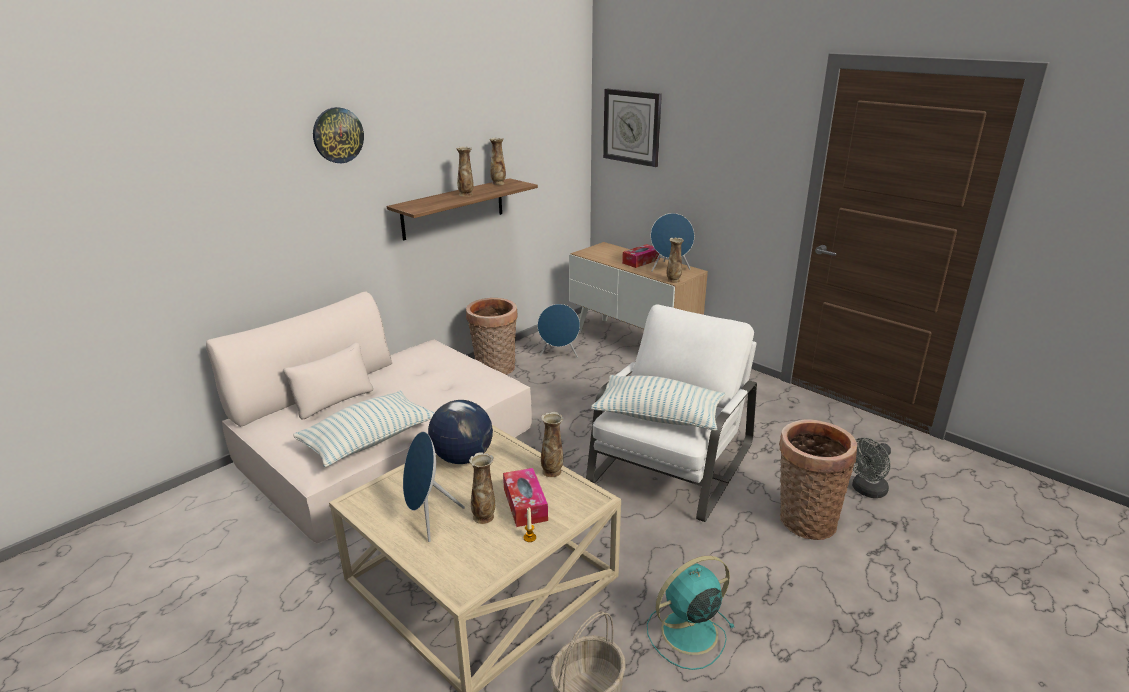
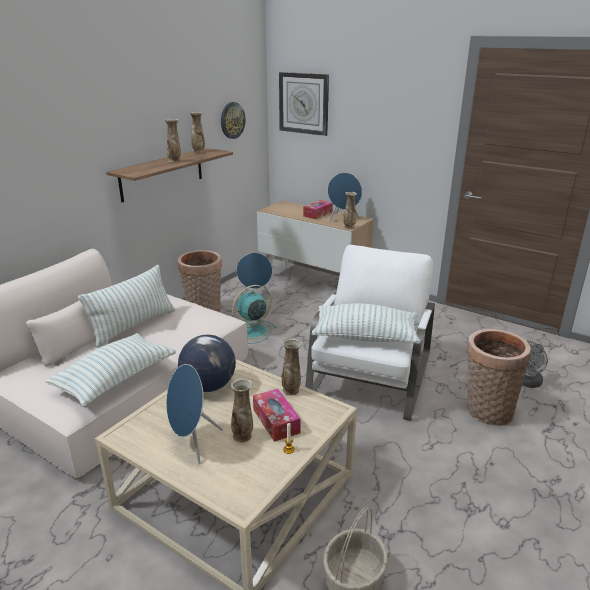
camera: 10 degrees left, 0 degrees up
wall clock [313,107,364,163] -> wall clock moved to [221,102,245,139]
turquoise fan [647,556,735,670] -> turquoise fan moved to [232,285,276,344]
none -> pillow [78,265,175,348]

